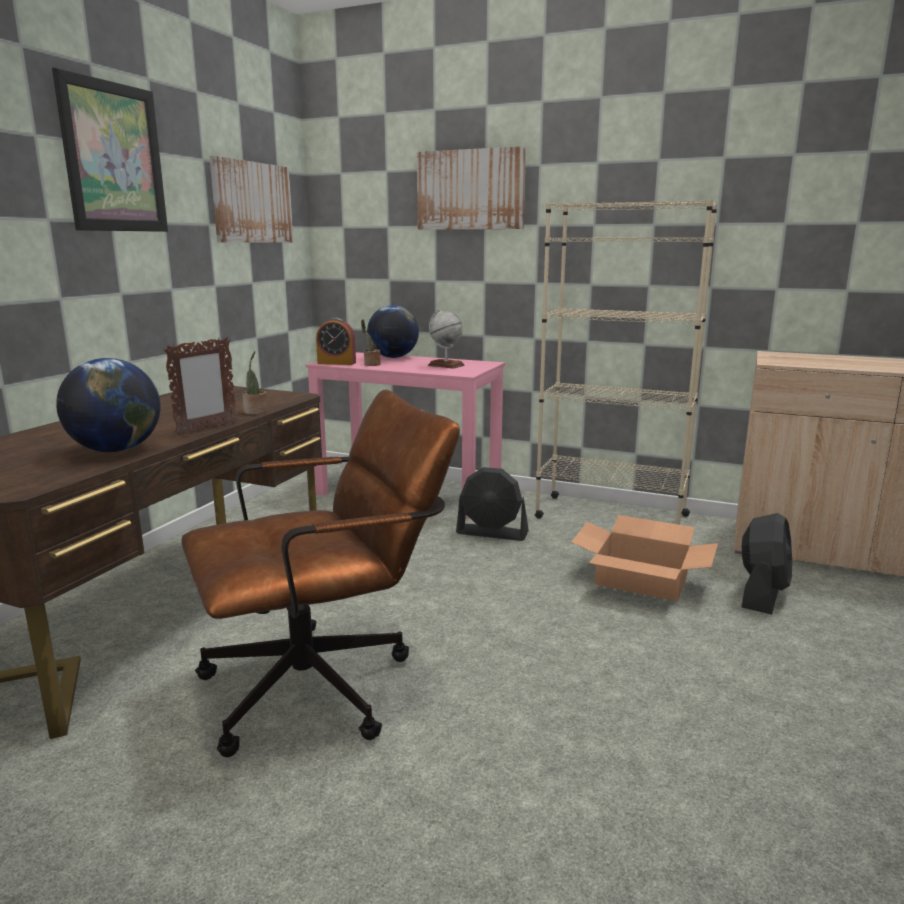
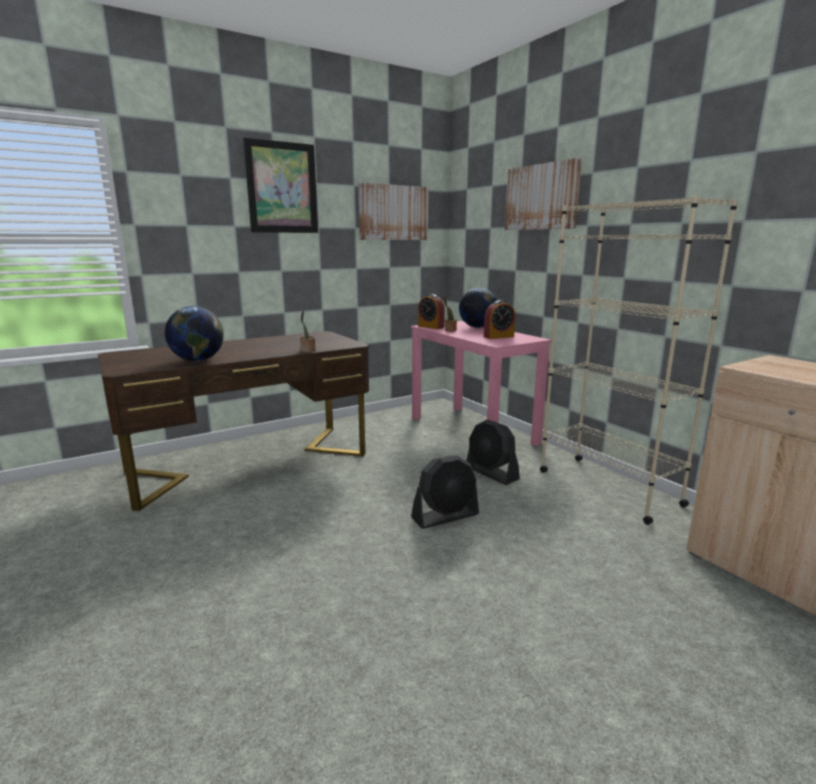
camera: 35 degrees right, 0 degrees up
picture frame [164,337,237,435] -> none
brown office chair [181,389,460,758] -> none
globe [428,309,465,369] -> alarm clock [484,300,515,339]
cardboard box [572,515,718,601] -> none
black fan [741,513,792,614] -> black fan moved to [411,455,479,529]

